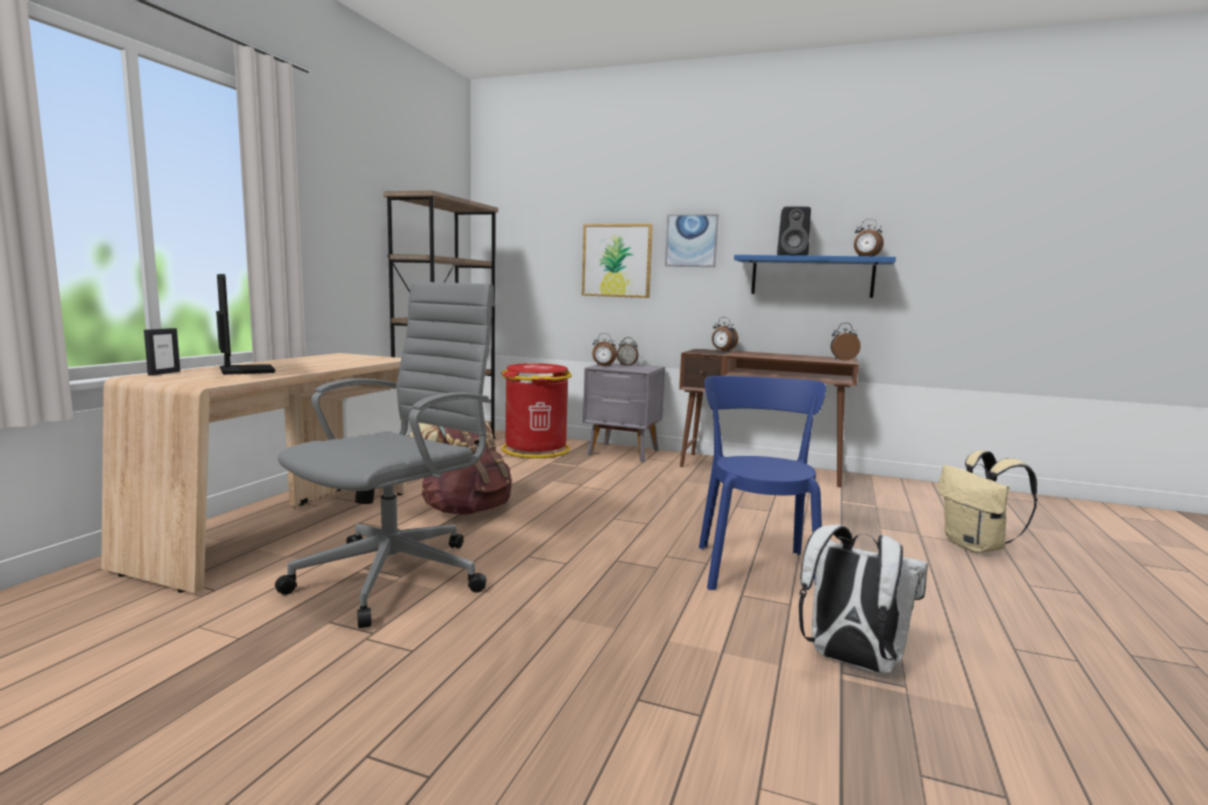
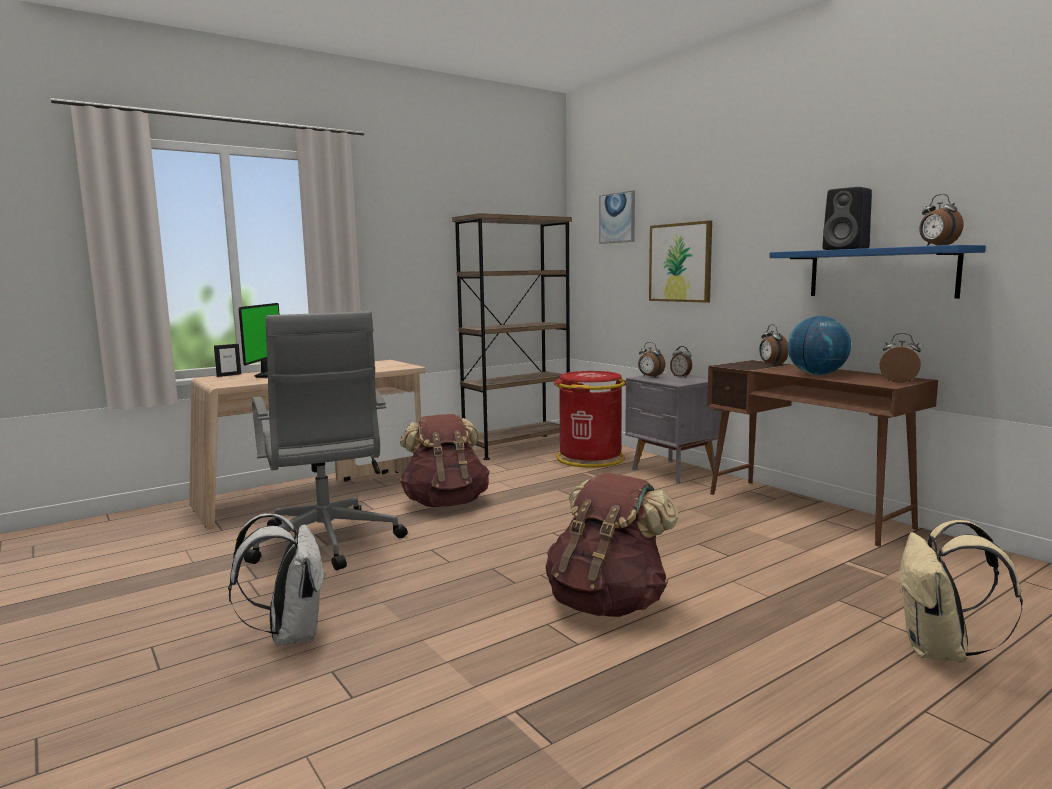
camera: 35 degrees right, 0 degrees up
grey office chair [275,282,495,628] -> grey office chair turned 90 degrees clockwise [244,311,408,570]
picture [665,214,719,267] -> picture moved to [599,190,635,244]
blue chair [699,376,826,590] -> brown backpack [545,473,679,617]
white backpack [799,525,928,673] -> white backpack moved to [228,513,326,646]
none -> globe [787,316,851,375]

